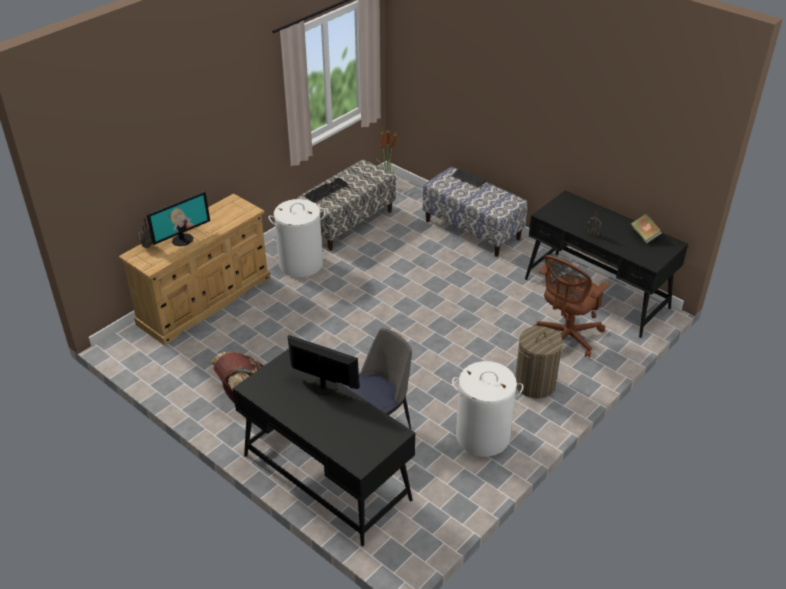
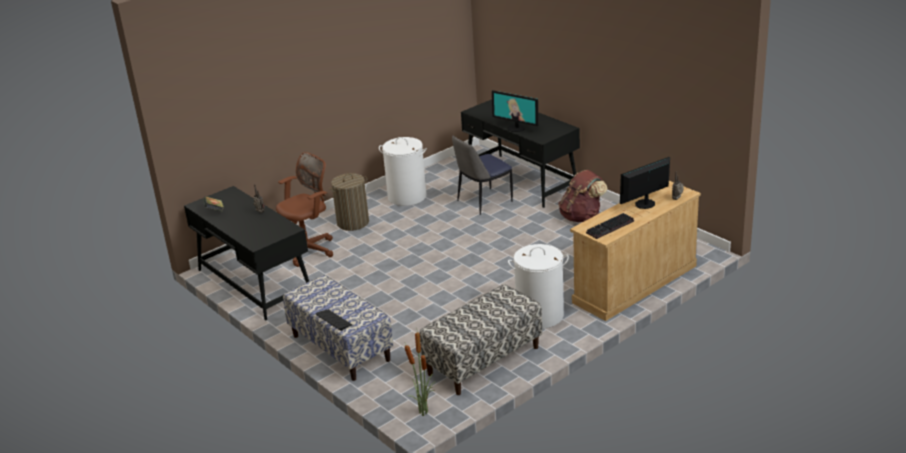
camera: 170 degrees left, 10 degrees down
keyboard [305,177,348,202] -> keyboard moved to [586,213,634,239]

